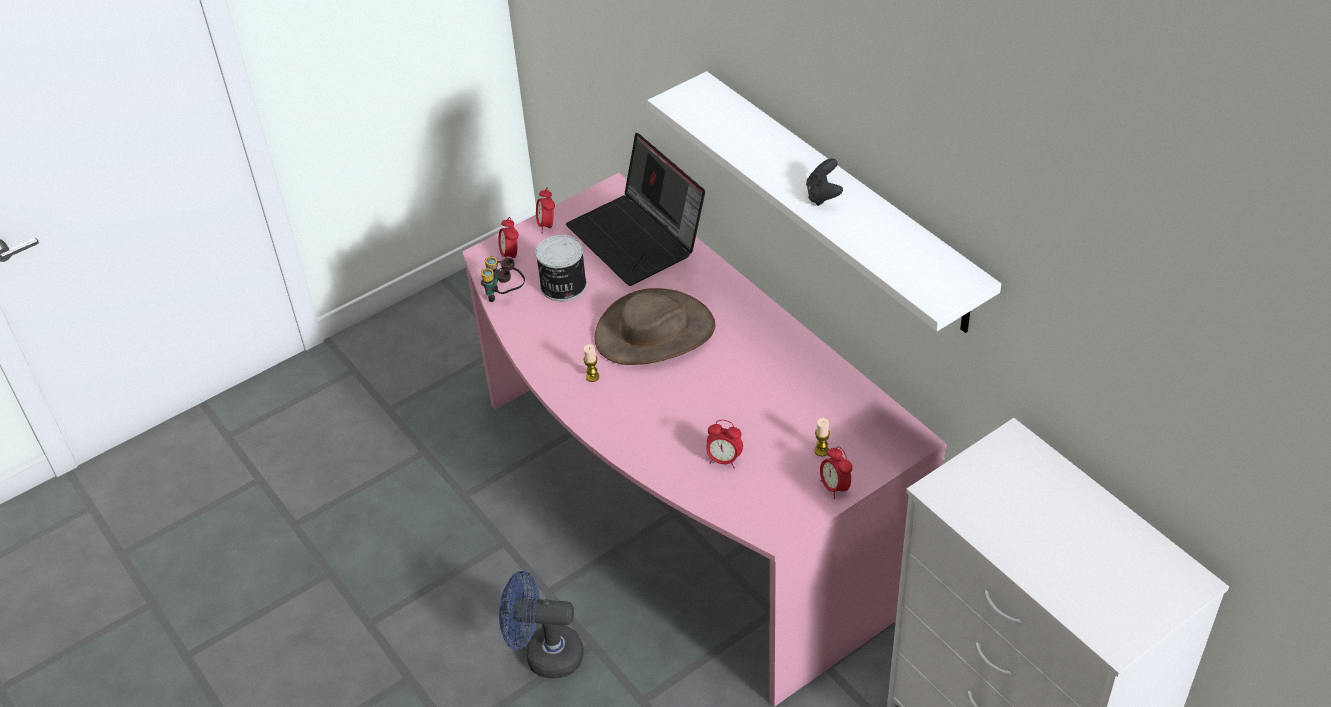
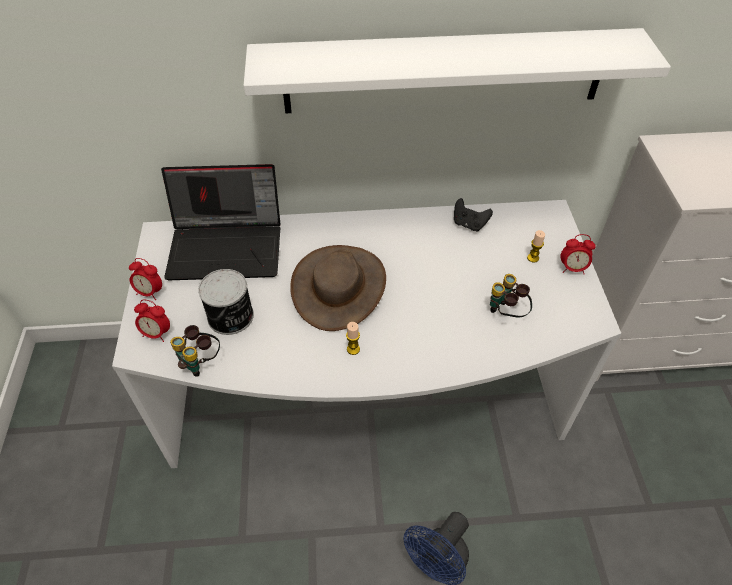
camera: 60 degrees left, 5 degrees up
pink desk [462,173,947,707] -> white desk [112,200,621,468]
alarm clock [706,420,743,468] -> binoculars [490,274,532,318]
black game controller [806,158,843,206] -> black game controller moved to [454,198,493,232]

